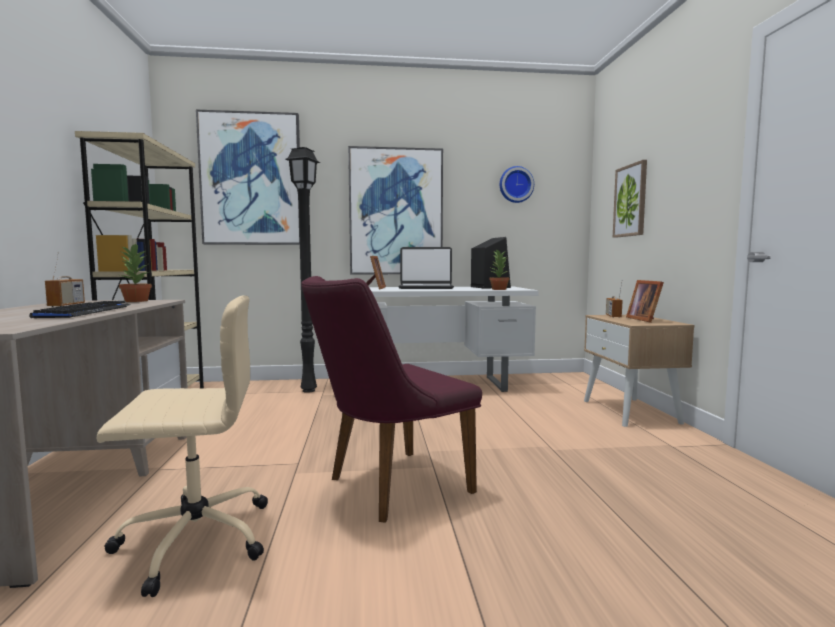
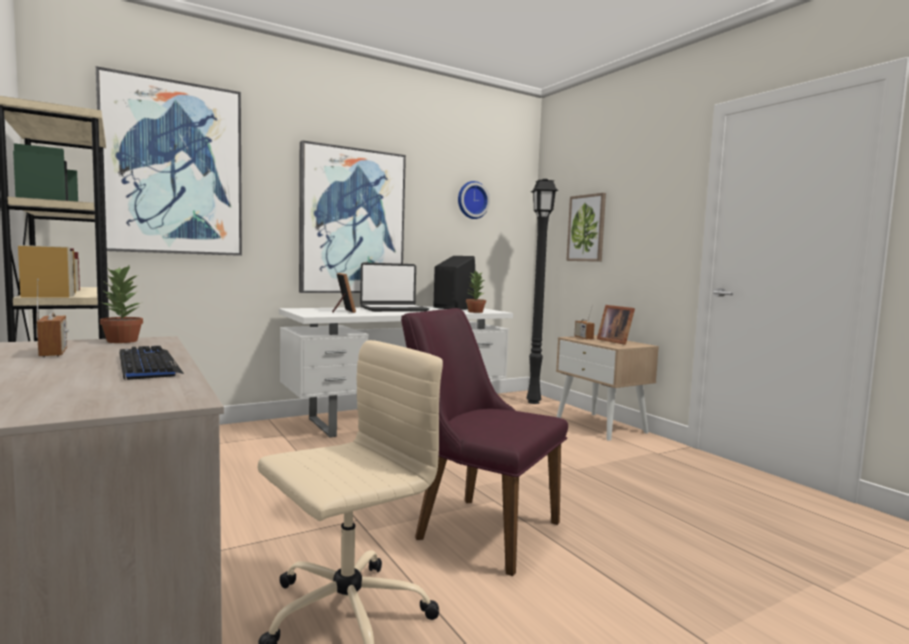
camera: 25 degrees left, 0 degrees up
black floor lamp [286,147,321,393] -> black floor lamp moved to [526,179,558,404]
purple chair [301,276,482,523] -> purple chair turned 90 degrees clockwise [401,308,568,576]

